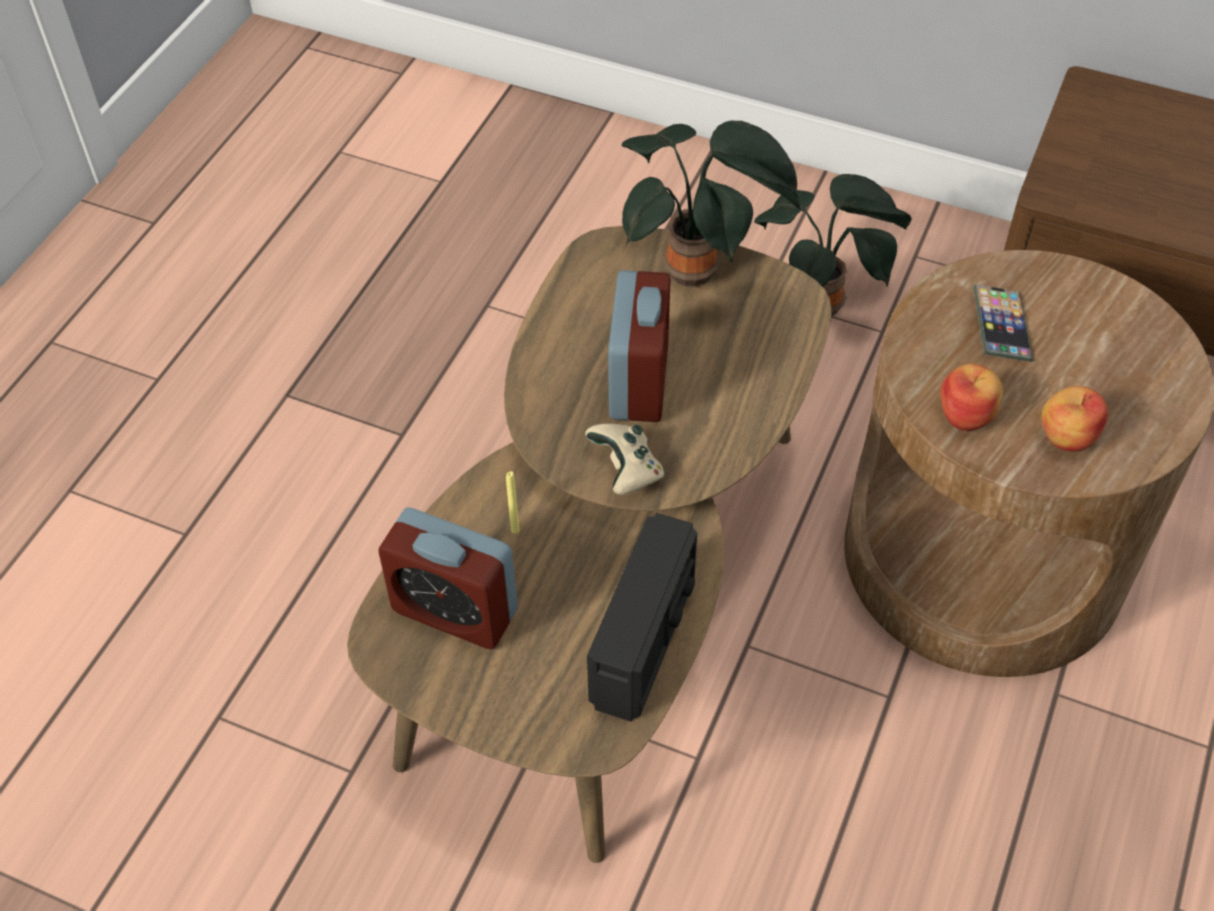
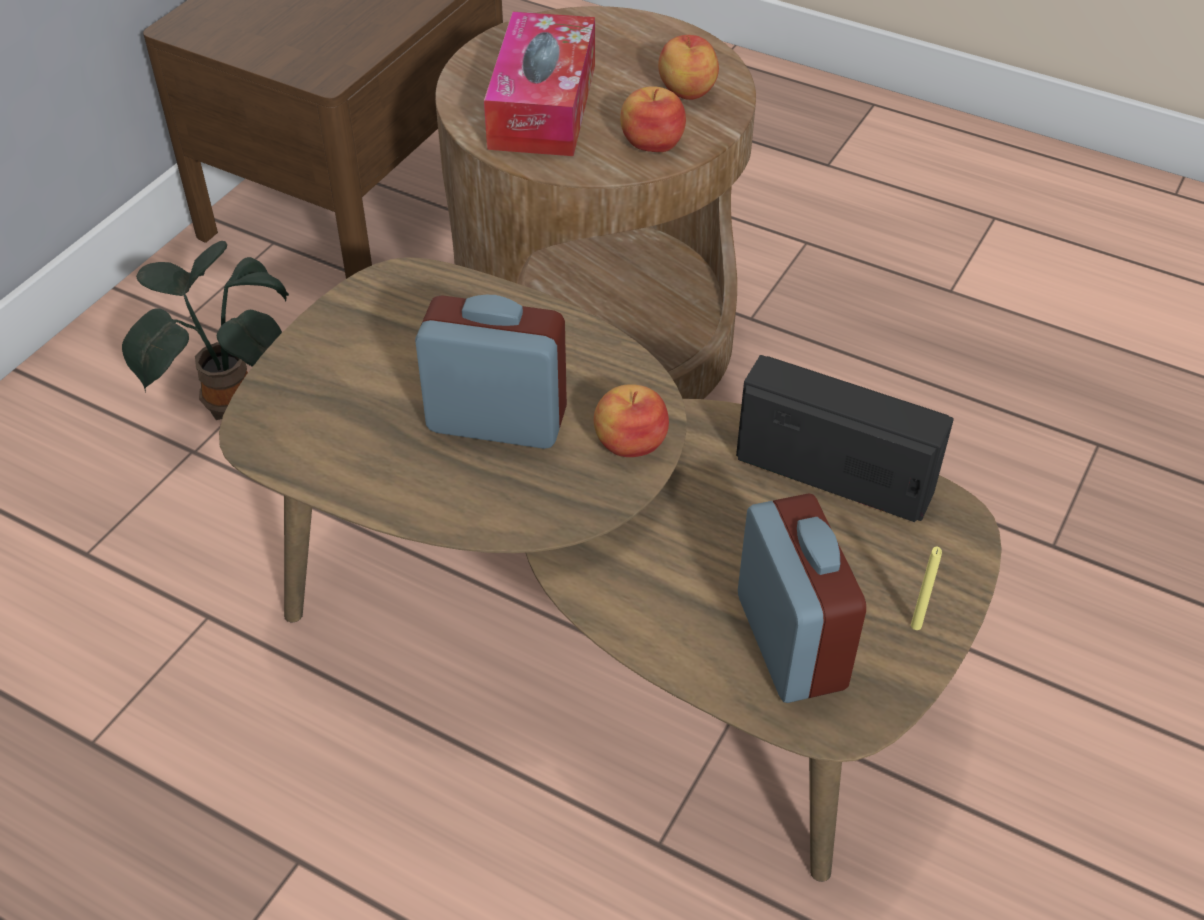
camera: 85 degrees left, 5 degrees down
alarm clock [378,507,518,649] -> alarm clock turned 45 degrees counterclockwise [738,493,866,703]
yellow candle [506,471,520,534] -> yellow candle moved to [911,547,942,630]
beige game controller [585,424,664,495] -> apple [594,384,669,457]
potted plant [621,121,802,287] -> none
phone [973,284,1033,362] -> tissue box [484,12,595,156]

